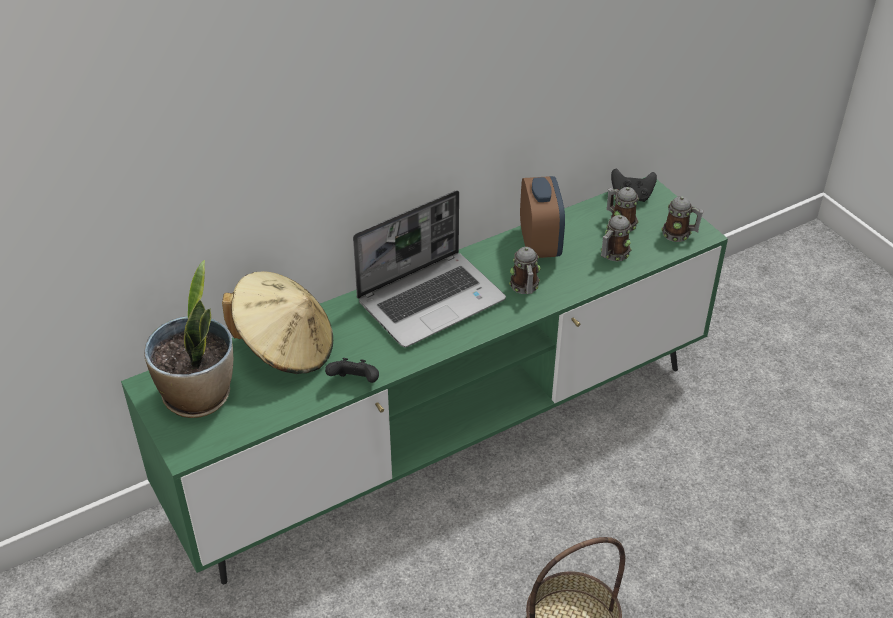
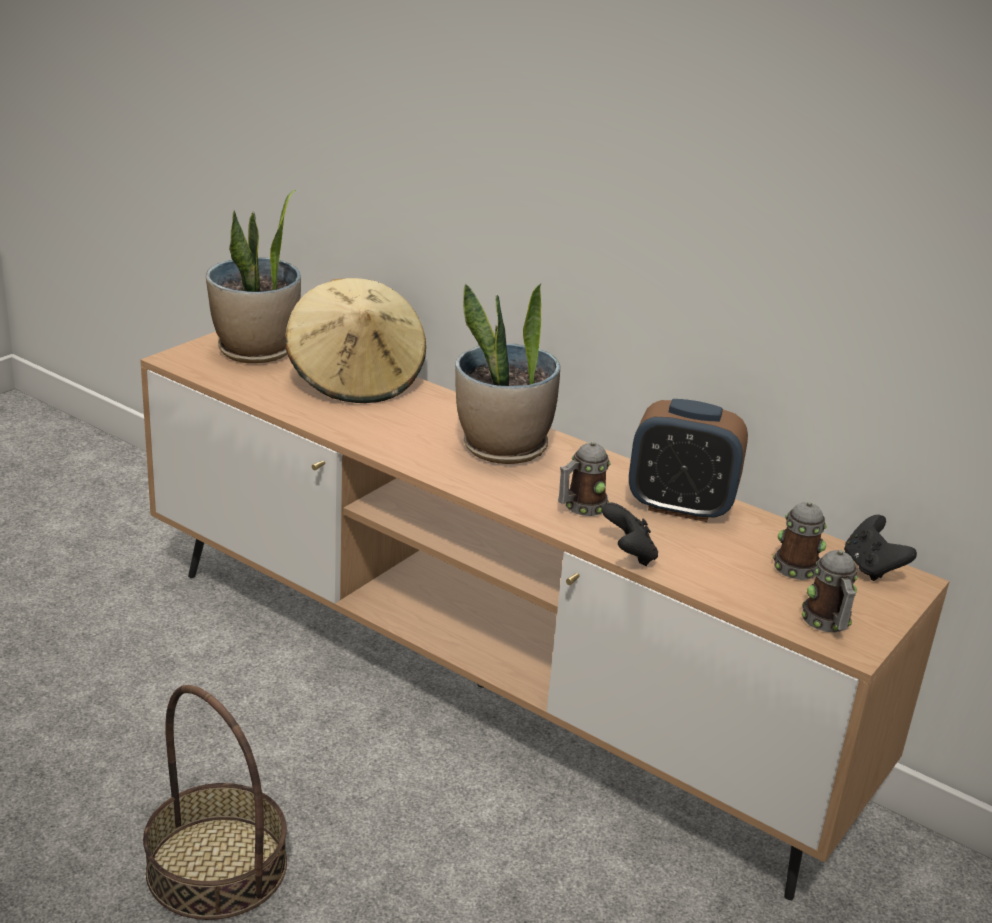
camera: 65 degrees right, 15 degrees down
green tv stand [121,177,728,584] -> brown tv stand [140,332,950,900]
black game controller [325,358,379,383] -> black game controller moved to [602,503,658,566]
laptop [353,190,506,347] -> potted plant [455,284,560,464]
alarm clock [520,176,565,258] -> alarm clock turned 45 degrees clockwise [629,399,748,522]
mug [601,215,632,261] -> none

